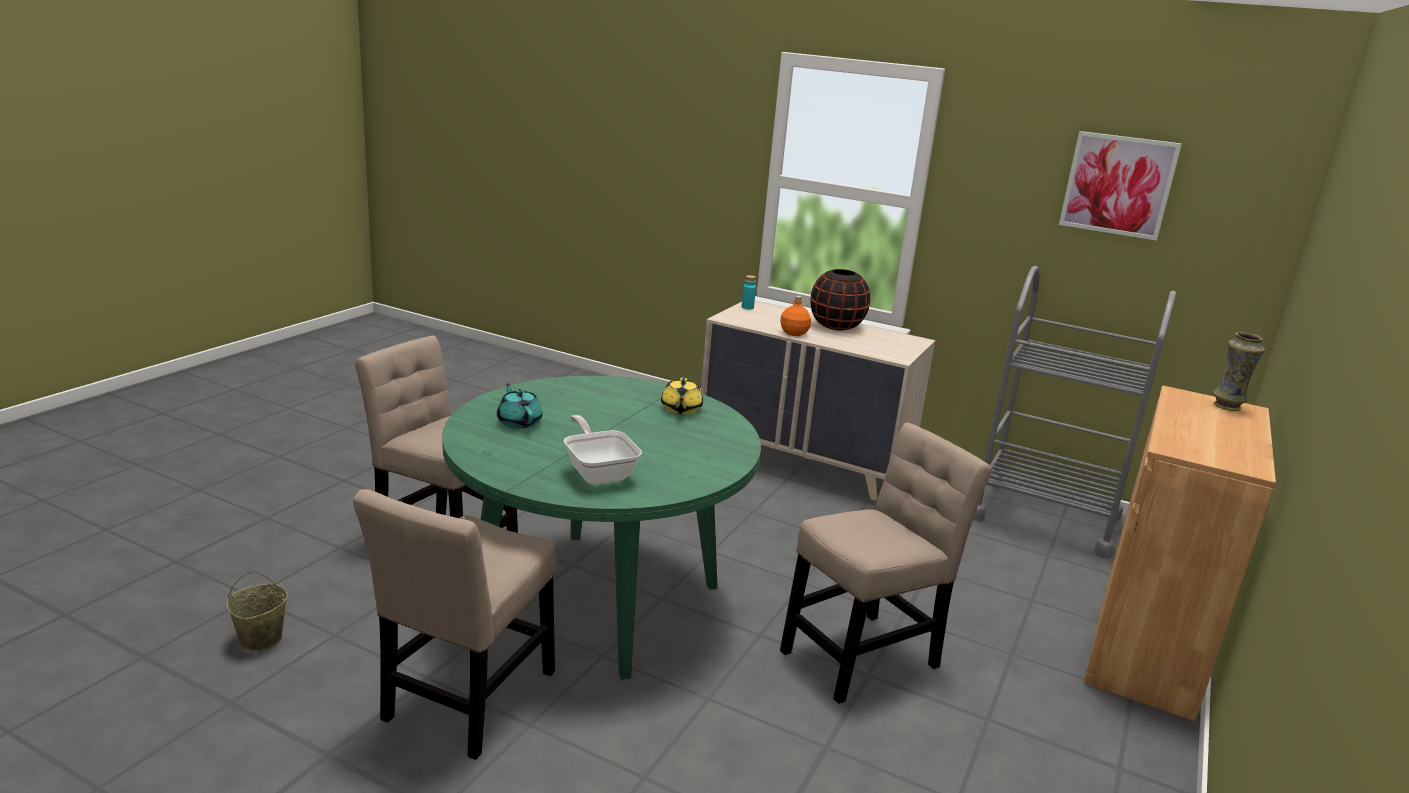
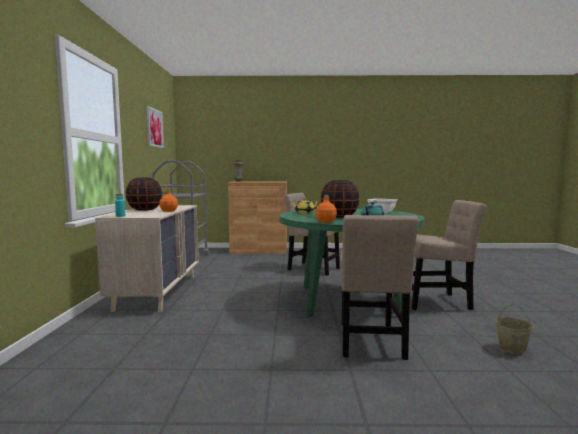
camera: 115 degrees left, 15 degrees down
none -> orange bottle [315,195,337,223]
none -> black vase [321,180,359,218]

